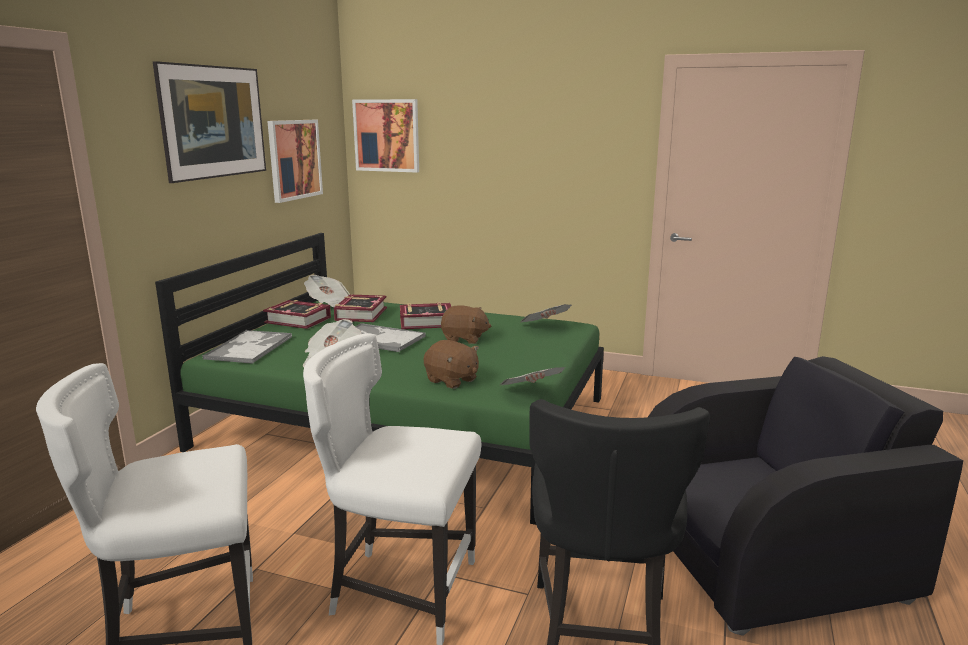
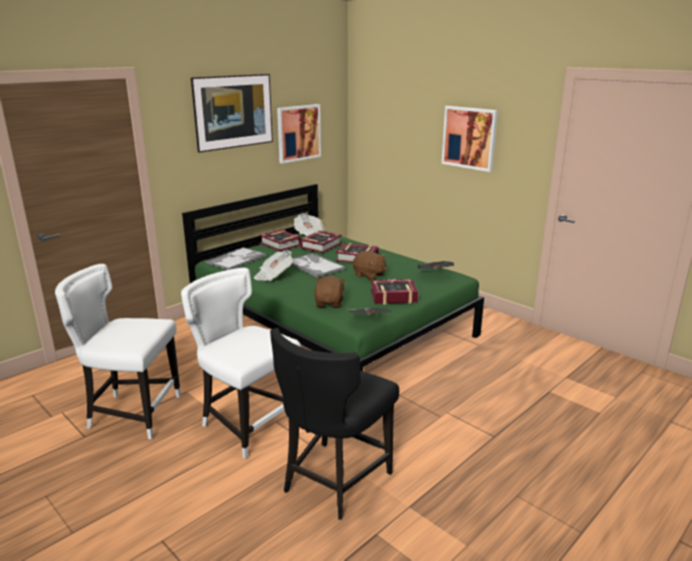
camera: 25 degrees right, 5 degrees up
picture [352,99,419,173] -> picture moved to [442,106,498,172]
brown plush toy [424,340,479,389] -> brown plush toy turned 150 degrees counterclockwise [314,276,346,308]
black armchair [648,356,963,636] -> none
none -> book [370,279,419,304]

